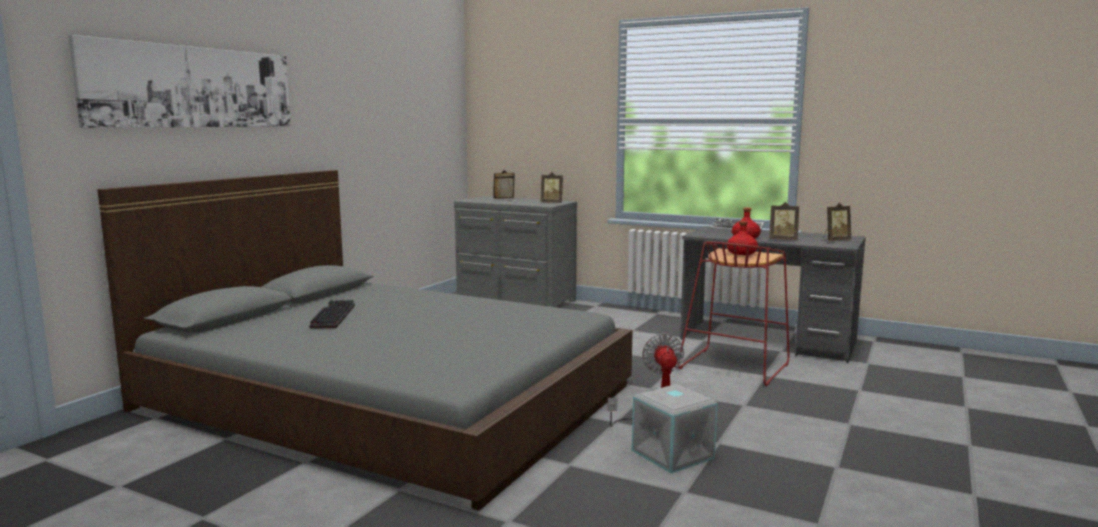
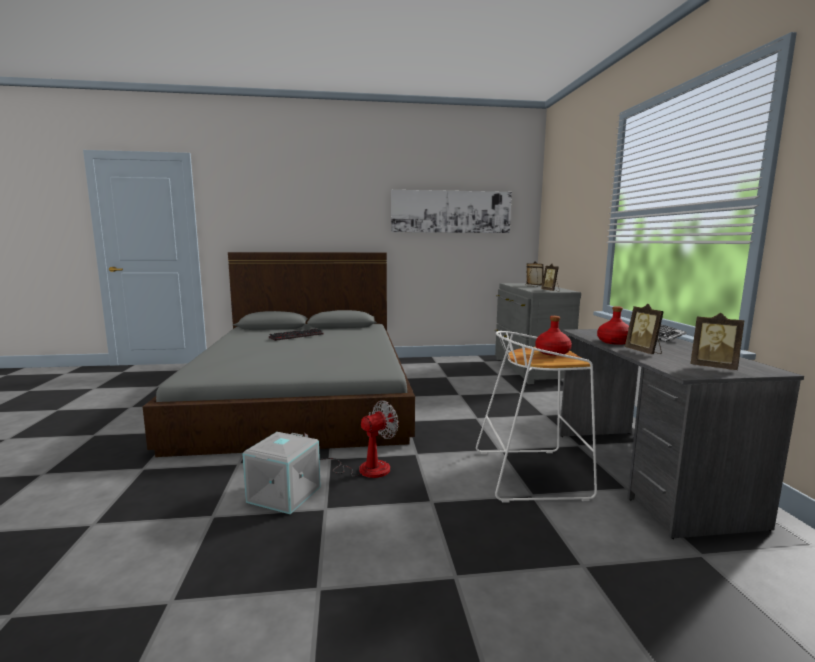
camera: 55 degrees right, 0 degrees up
picture [68,35,291,128] -> picture moved to [391,190,512,233]
red stool [677,242,790,386] -> white stool [476,331,597,503]

